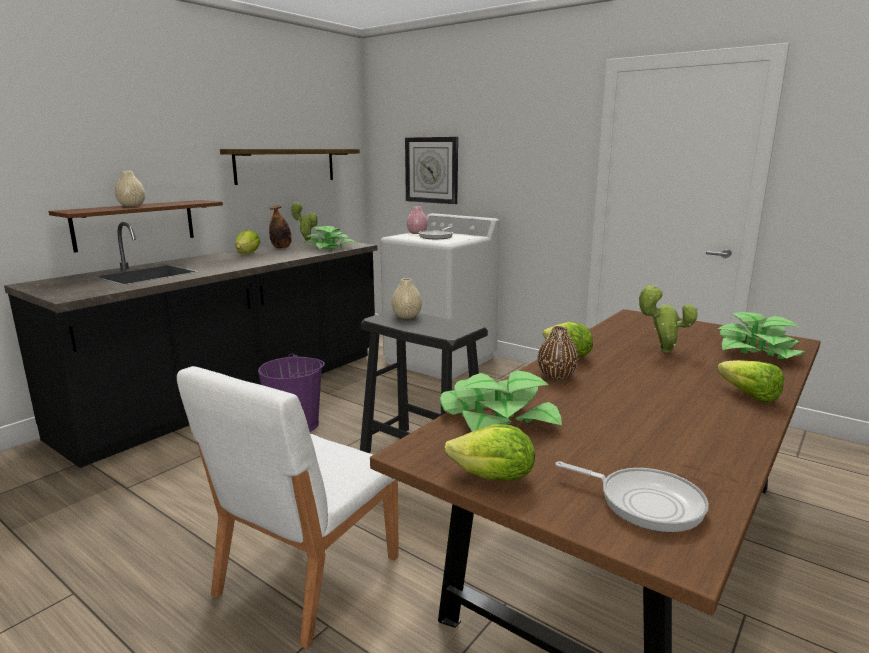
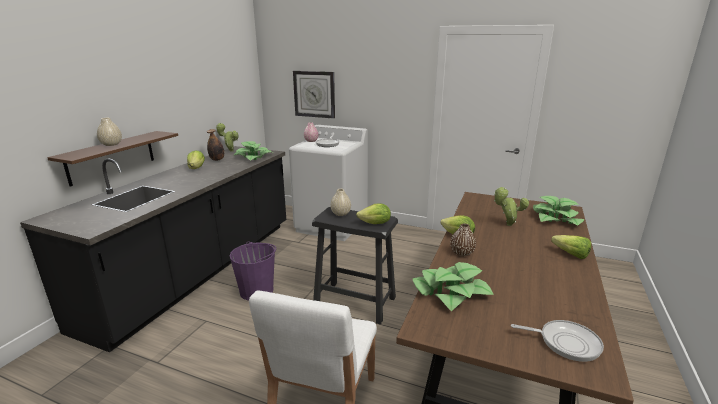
camera: 15 degrees left, 5 degrees up
shelf [220,149,360,185] -> none
lettuce [444,424,535,481] -> lettuce moved to [356,203,391,224]

